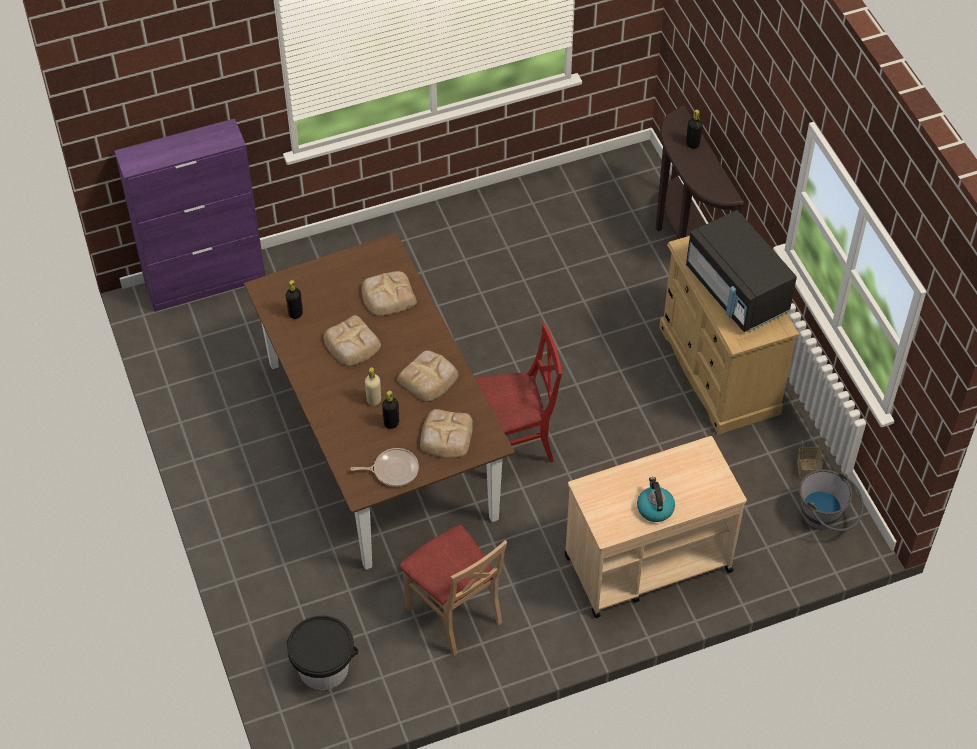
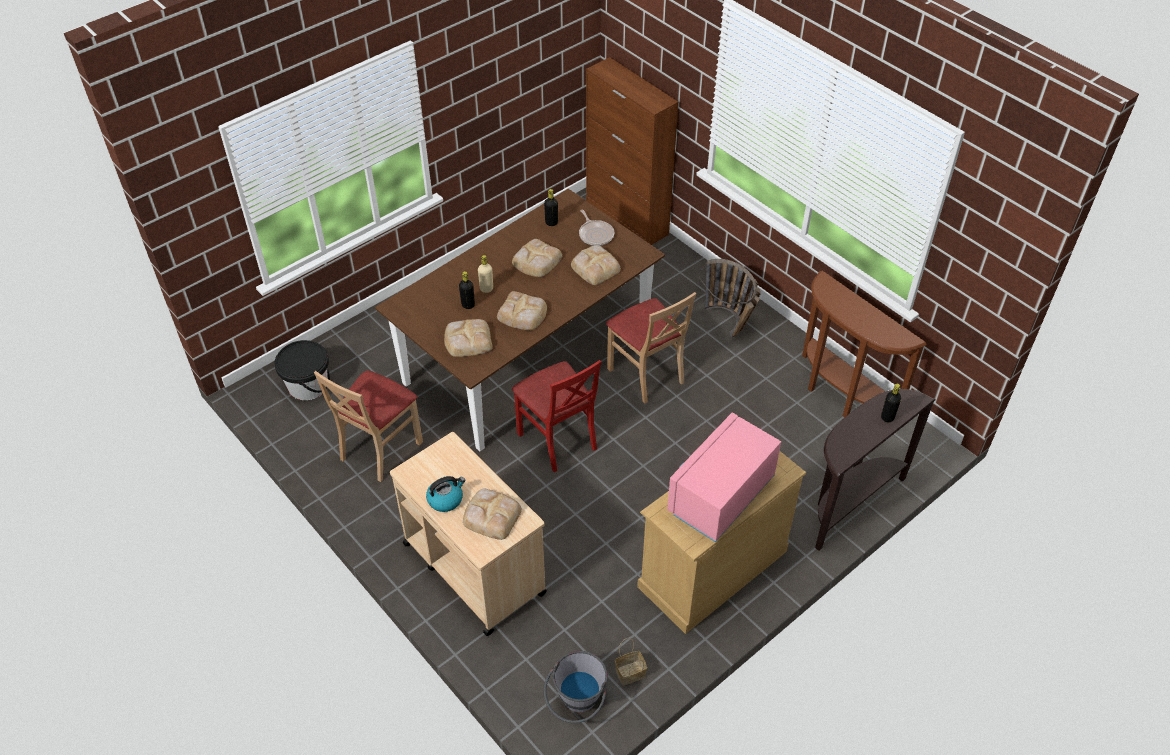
camera: 70 degrees right, 5 degrees down
purple cabinet [114,118,265,312] -> brown cabinet [586,57,678,245]
frying pan [351,448,419,487] -> frying pan moved to [579,209,614,246]
black microwave [686,210,797,332] -> pink microwave [667,412,781,543]
none -> bread [463,488,522,540]
none -> beige chair [606,292,696,404]
none -> basket [698,259,761,338]
none -> brown console table [802,271,927,418]

